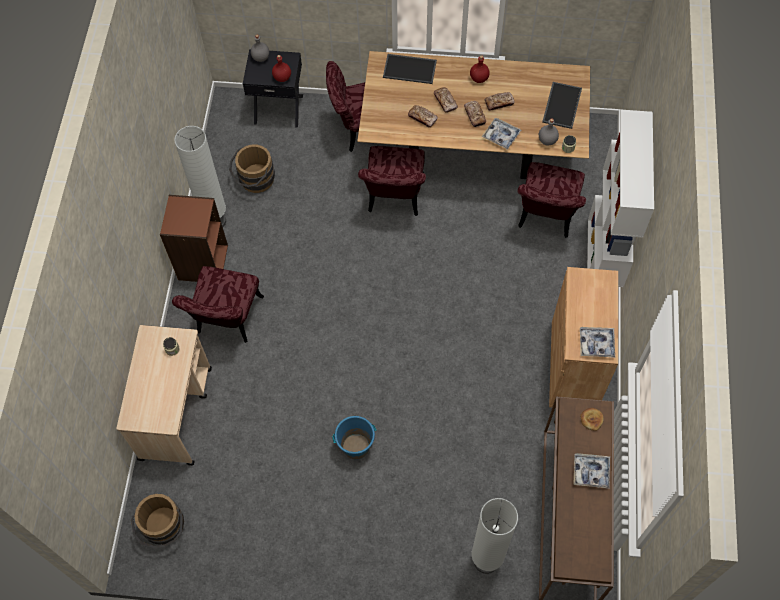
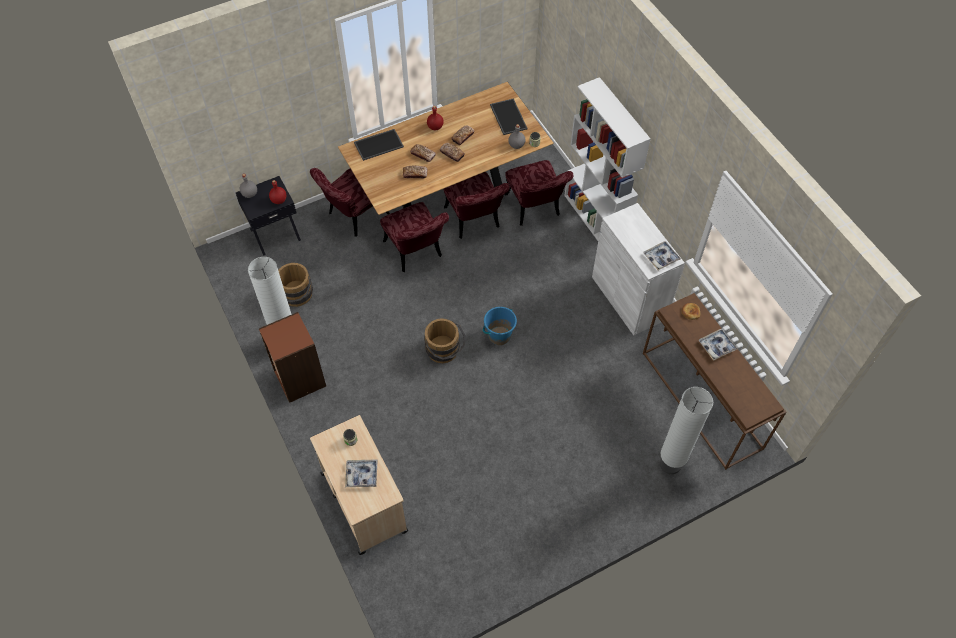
camera: 35 degrees left, 5 degrees down
brown bucket [131,494,184,548] -> brown bucket moved to [424,318,466,363]
red chair [172,266,264,343] -> red chair moved to [443,172,510,239]
blue bucket [333,416,376,459] -> blue bucket moved to [483,307,517,345]
tray [481,118,521,150] -> tray moved to [345,460,378,487]
brown cabinet [549,267,618,408] -> white cabinet [592,203,685,335]

